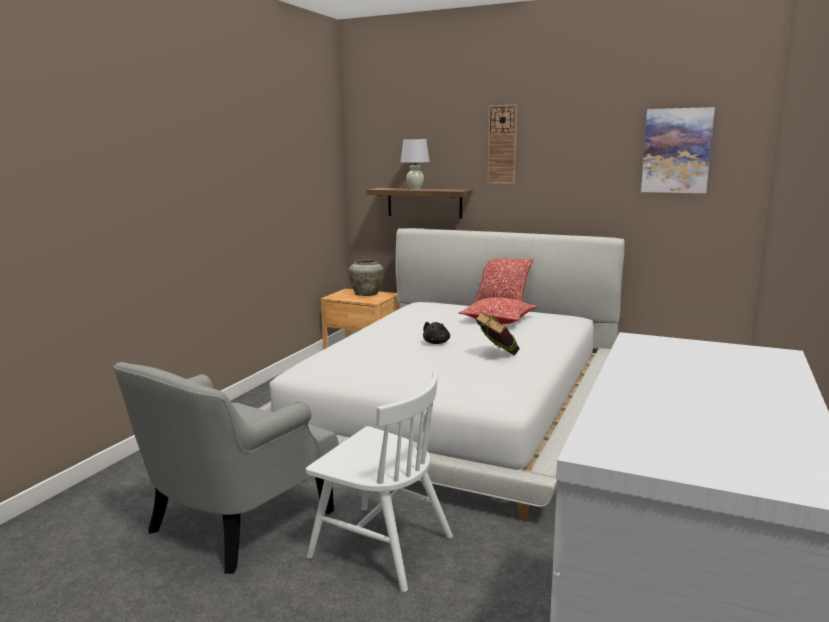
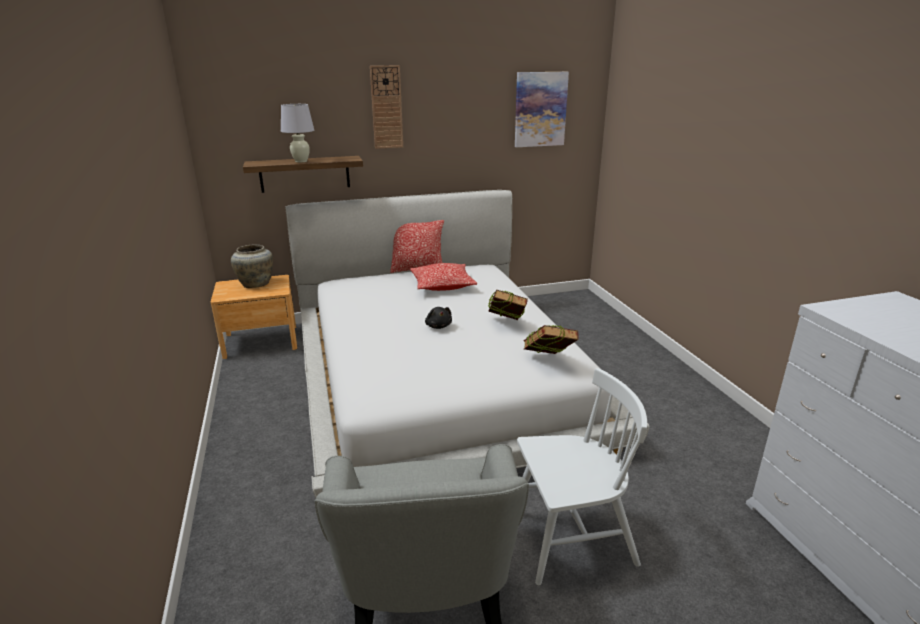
camera: 40 degrees left, 10 degrees up
none -> book [524,325,579,354]

